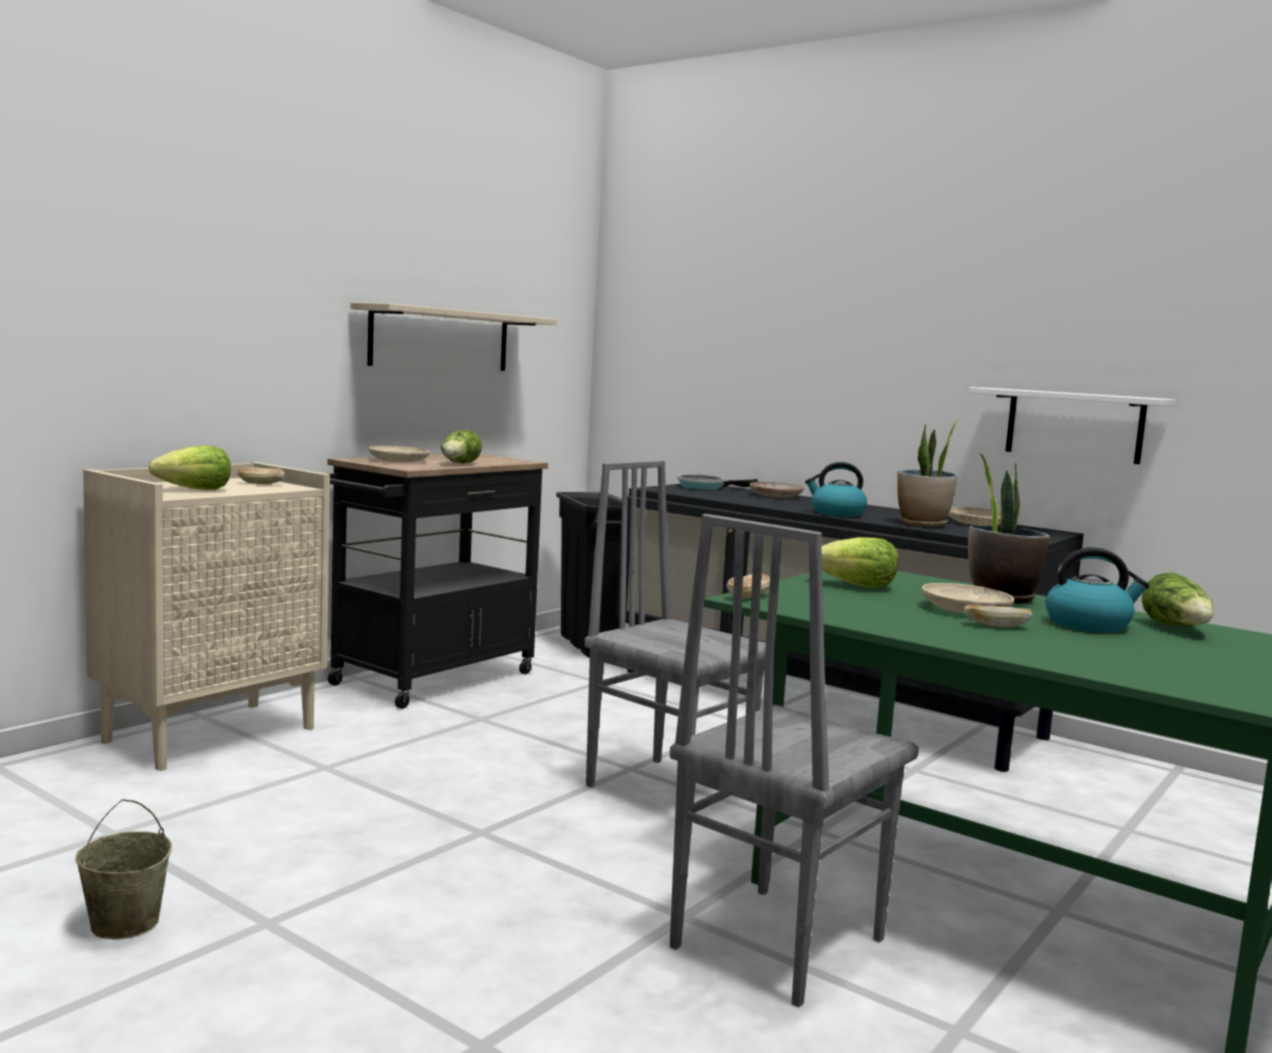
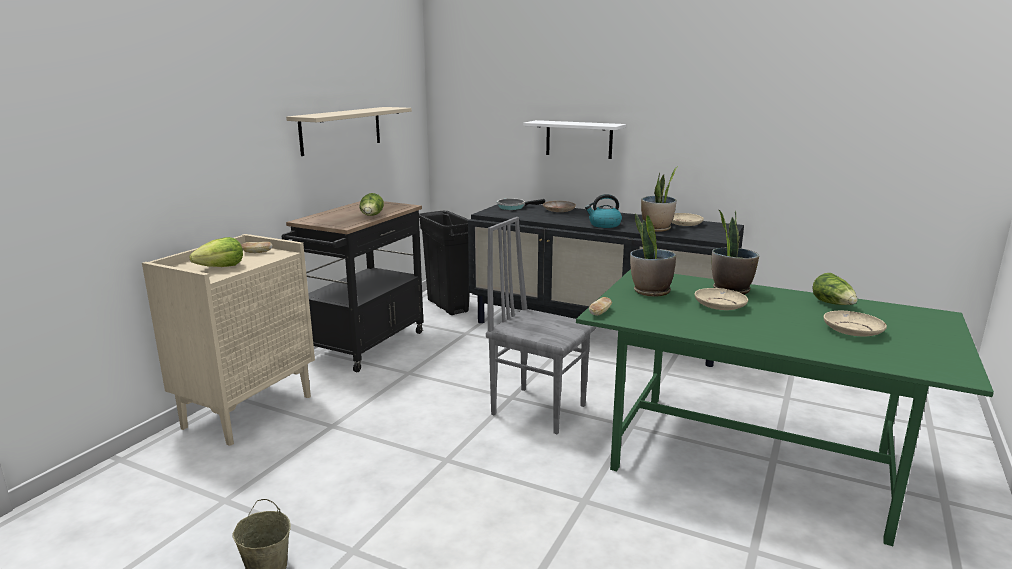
camera: 10 degrees left, 10 degrees up
beige plate [369,446,430,462] -> beige plate moved to [824,311,887,336]
grey chair [670,514,919,1008] -> none
lettuce [822,537,898,589] -> potted plant [630,214,676,297]
bread [964,605,1032,627] -> none
white shelf [969,387,1175,464] -> white shelf moved to [523,120,626,159]
kettle [1046,547,1150,633] -> none

